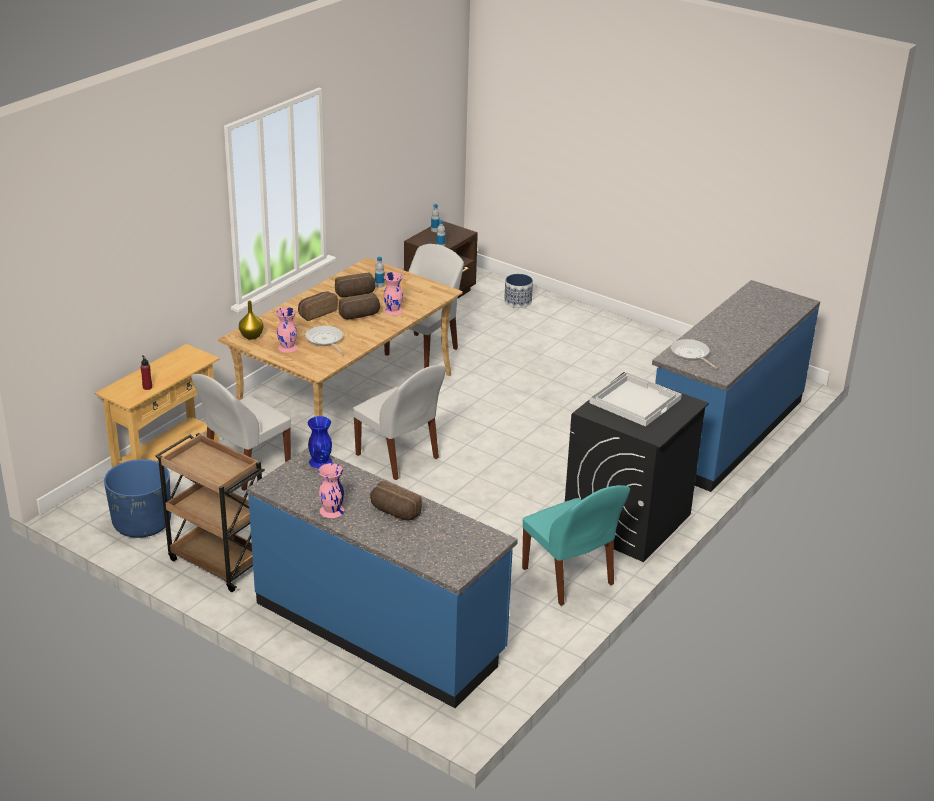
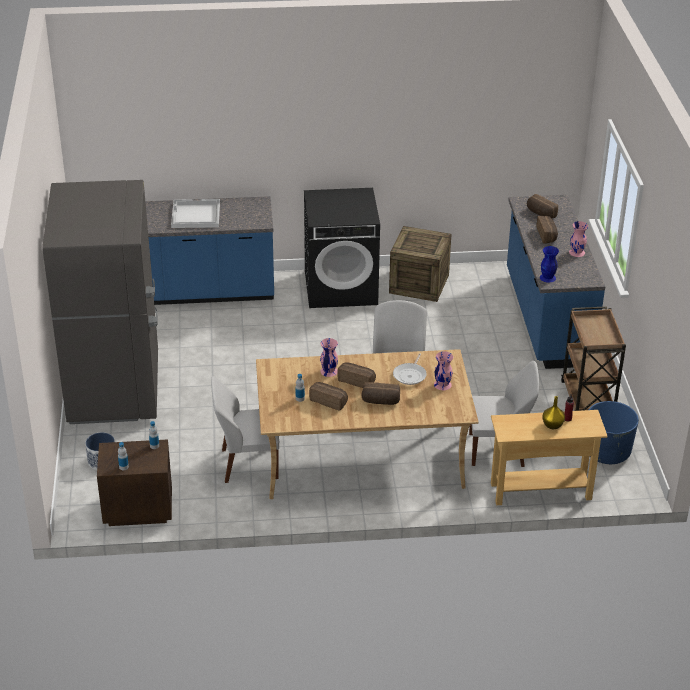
camera: 130 degrees left, 5 degrees up
yellow vase [239,301,263,340] -> yellow vase moved to [542,396,565,429]
turquoise chair [522,485,630,606] -> crate [389,226,451,302]
white tray [589,372,682,427] -> white tray moved to [171,199,220,228]
frying pan [670,339,717,369] -> none
none -> grey fridge [42,180,158,424]
none -> bread [527,194,558,219]

